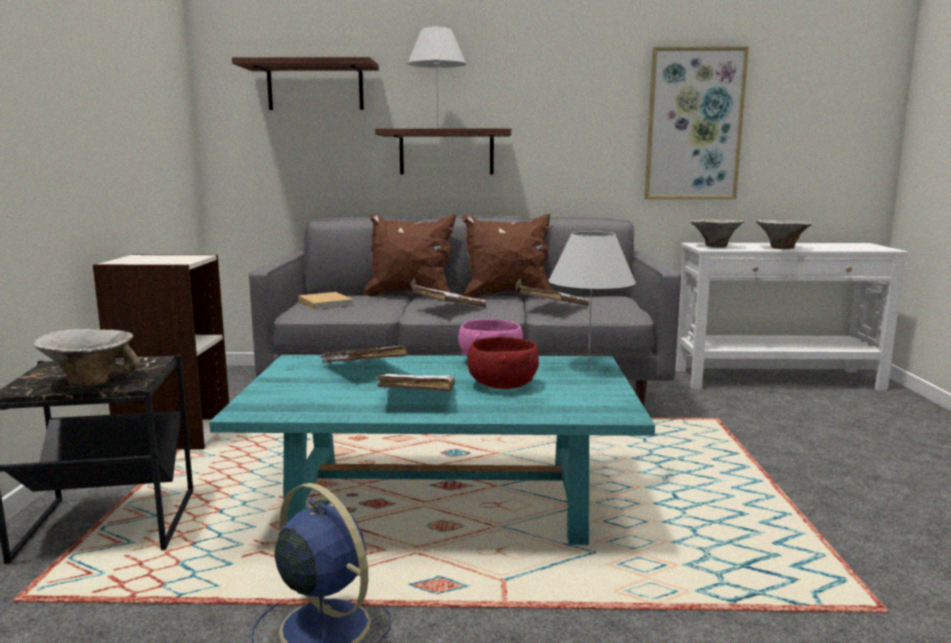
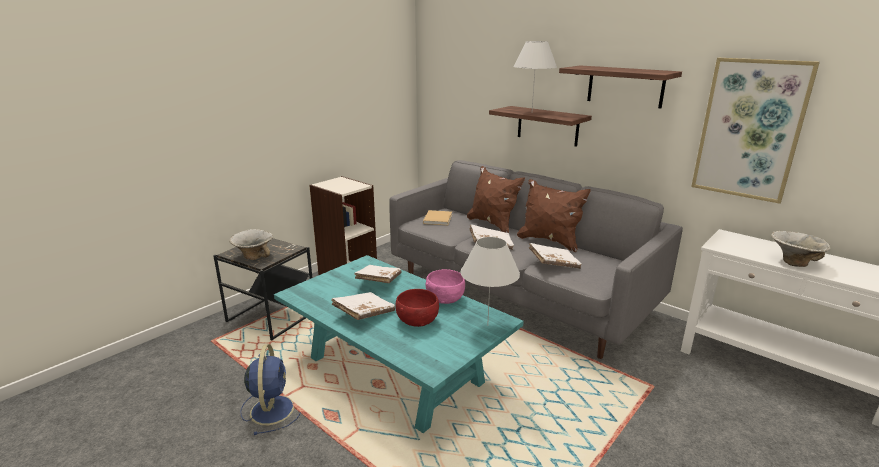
camera: 40 degrees right, 10 degrees up
shelf [232,57,379,110] -> shelf moved to [559,66,682,108]
bowl [690,219,745,248] -> none

